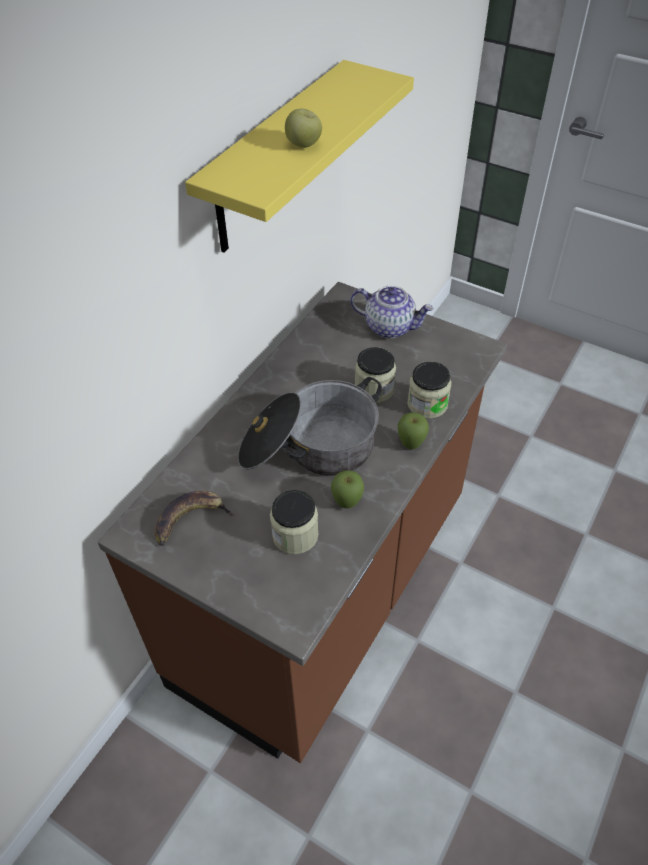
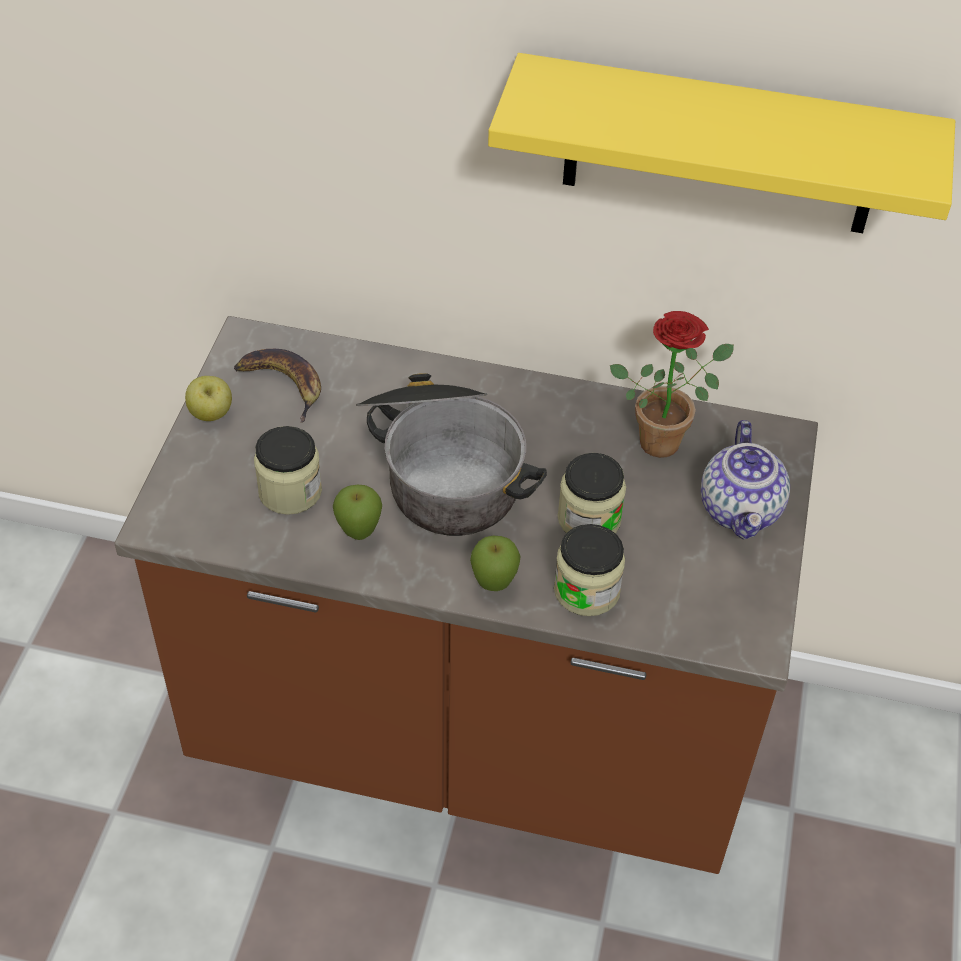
camera: 70 degrees right, 0 degrees up
apple [285,109,322,148] -> apple moved to [185,376,232,421]
none -> potted plant [610,311,734,458]

